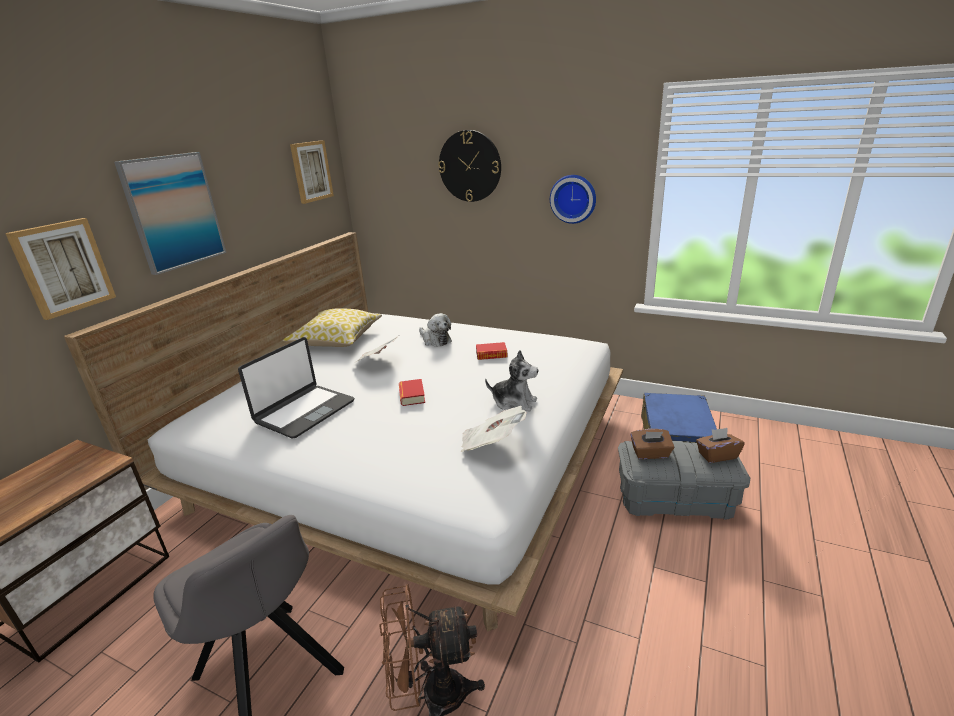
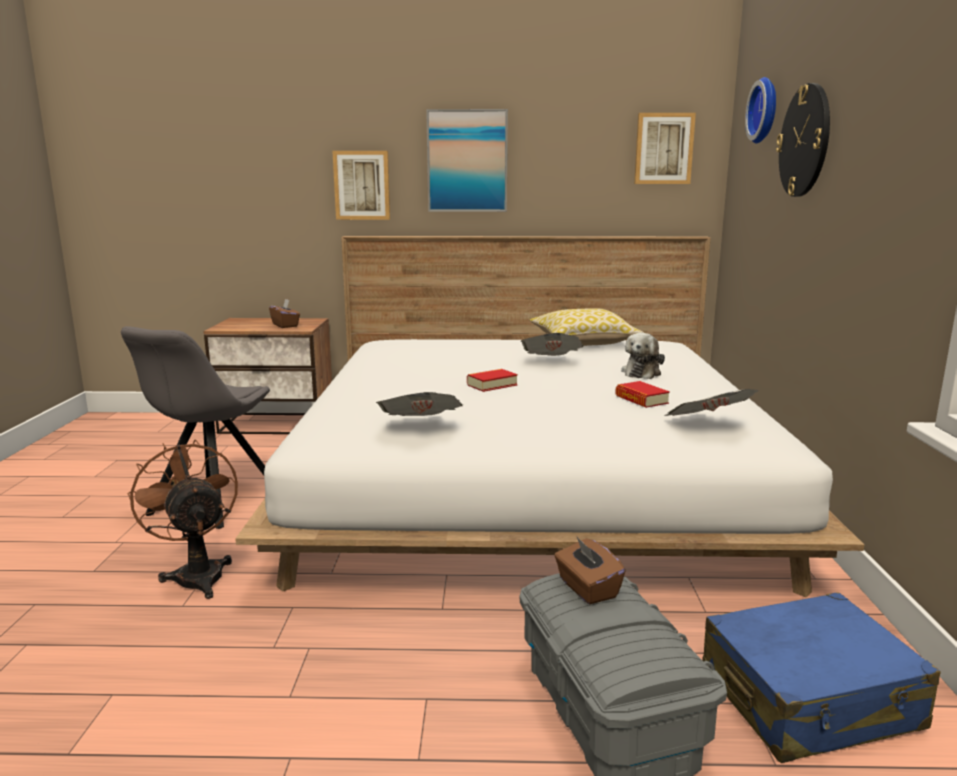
camera: 65 degrees right, 10 degrees down
laptop [238,337,354,438] -> none
plush toy [485,350,538,412] -> none
wall clock [550,175,596,224] -> wall clock moved to [745,77,776,143]
brown tissue box [696,428,745,463] -> brown tissue box moved to [269,299,300,328]
none -> newspaper [664,389,758,416]

